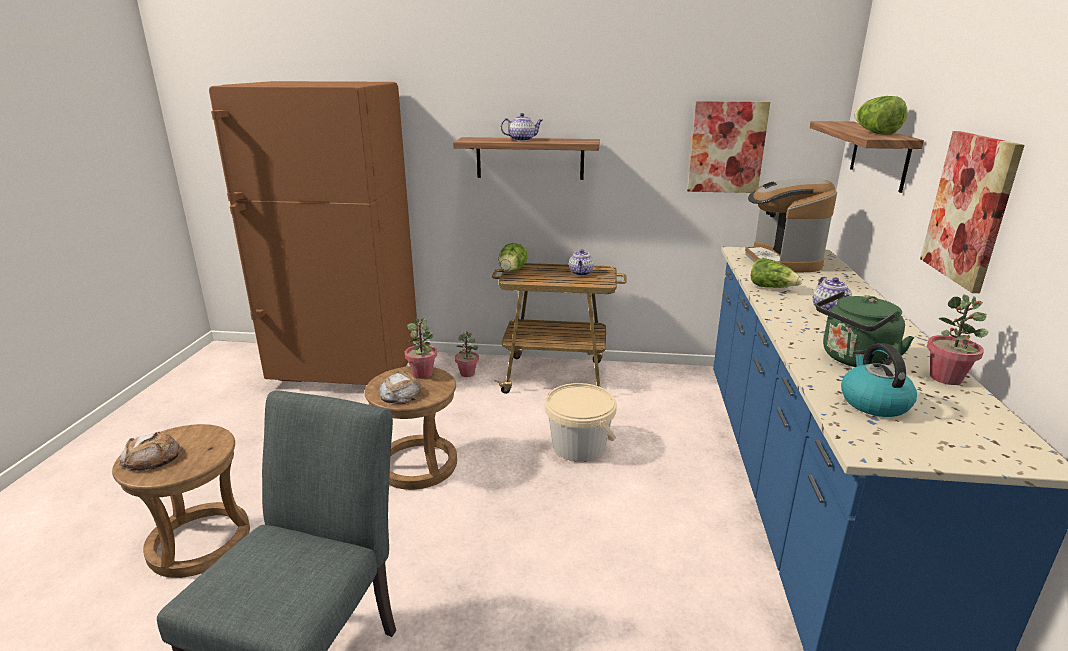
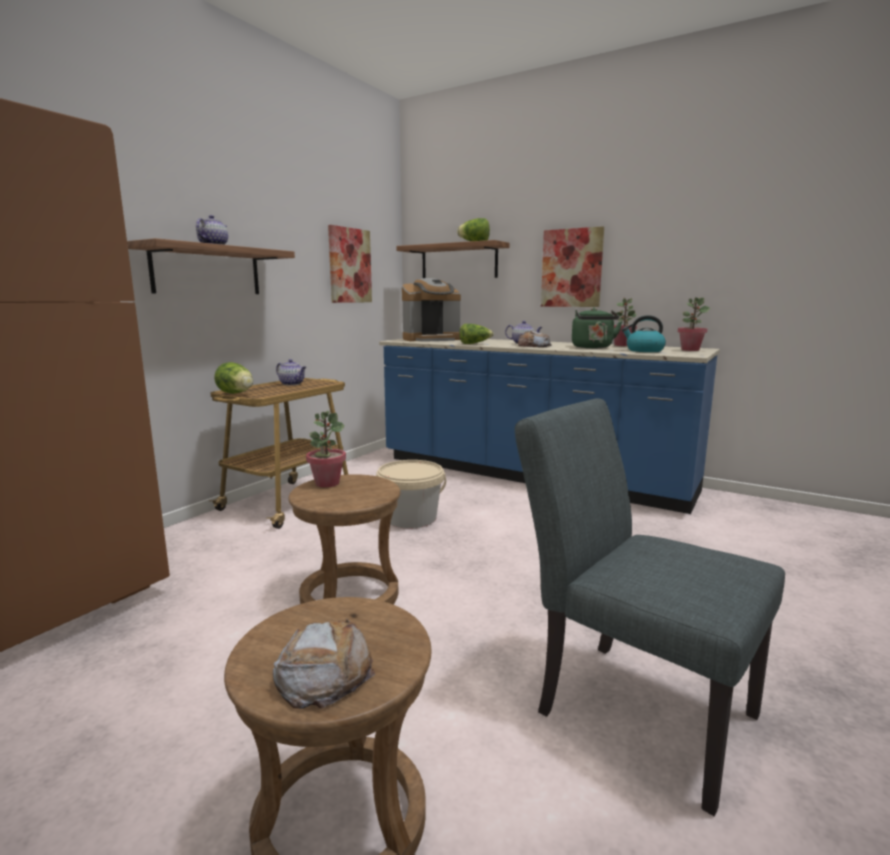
camera: 65 degrees left, 10 degrees down
bread [379,371,421,404] -> bread moved to [518,330,552,347]
potted plant [455,331,479,377] -> potted plant moved to [678,297,710,351]
coffee machine [745,178,837,273] -> coffee machine turned 45 degrees counterclockwise [402,278,461,342]

